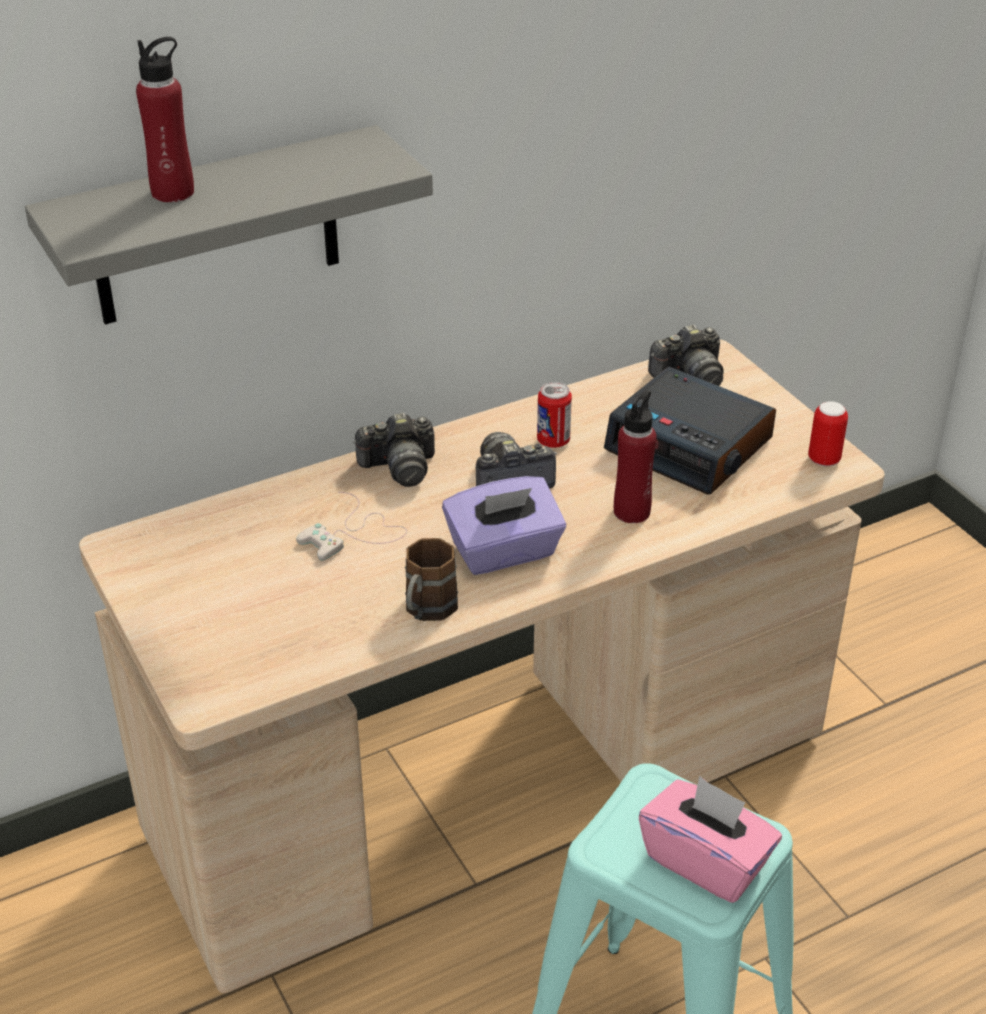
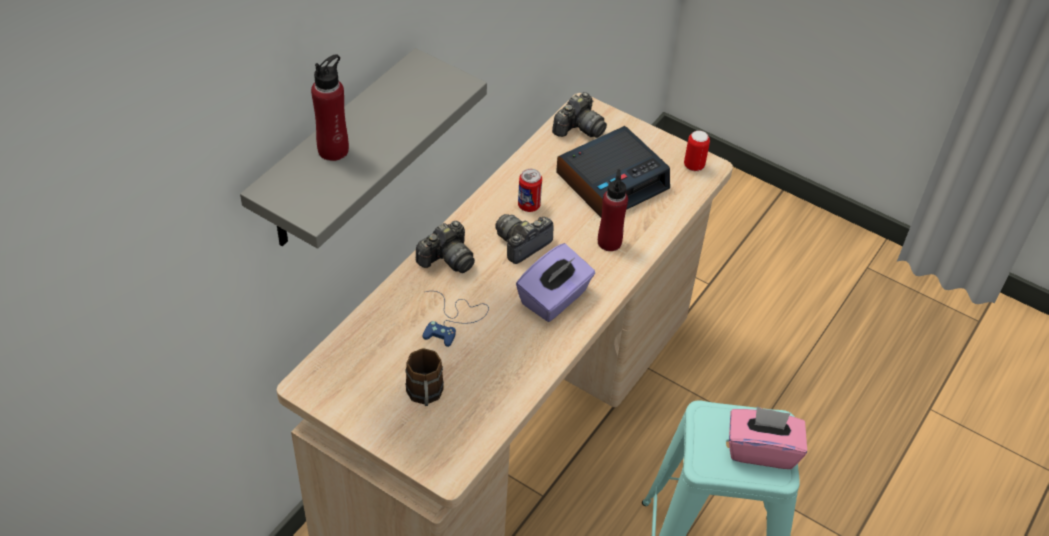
camera: 30 degrees left, 10 degrees up
white game controller [296,492,407,561] -> blue game controller [423,291,489,347]
brown mug [405,538,458,621] -> brown mug moved to [405,348,444,406]
alarm clock [604,366,776,495] -> alarm clock turned 45 degrees counterclockwise [556,126,670,217]

